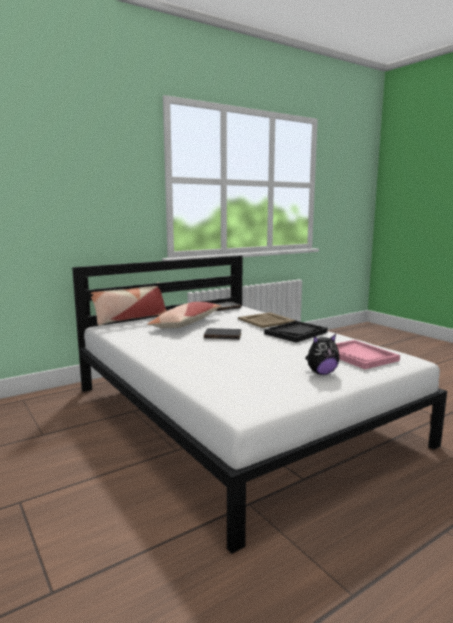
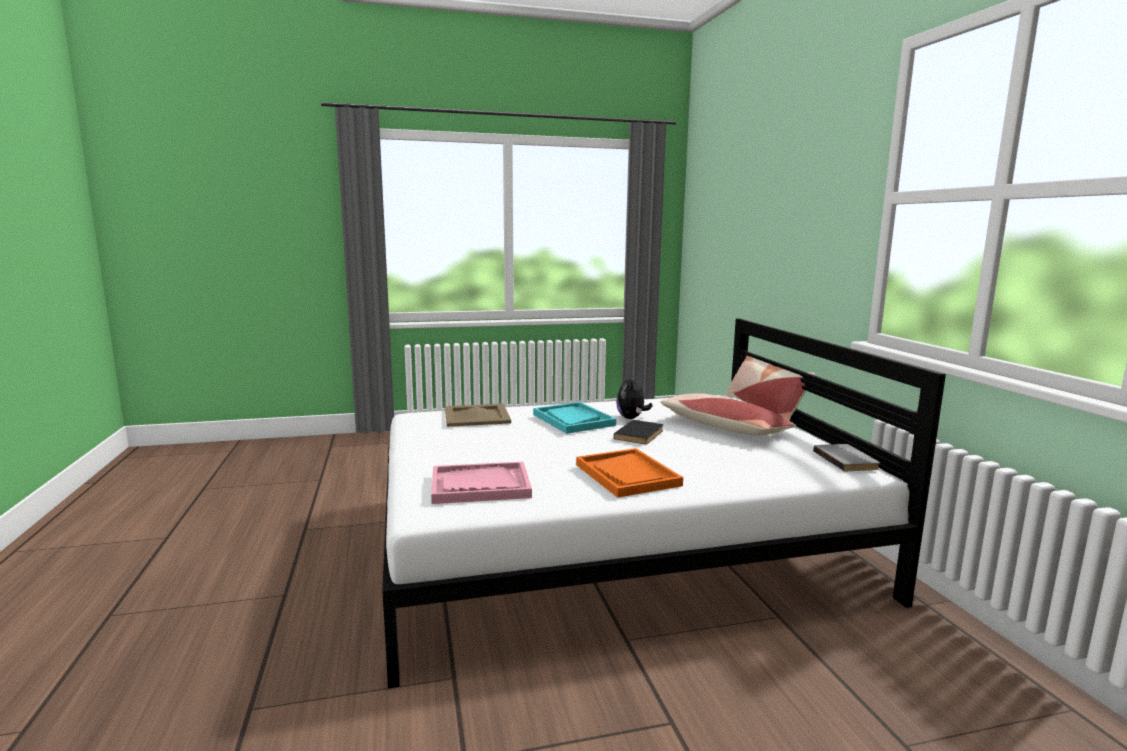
camera: 110 degrees right, 0 degrees up
beige tray [238,312,296,328] -> beige tray moved to [445,404,511,427]
black tray [264,321,328,343] -> orange tray [576,448,683,498]
plush toy [305,334,339,375] -> plush toy moved to [616,374,652,419]
none -> turquoise tray [533,402,616,434]

